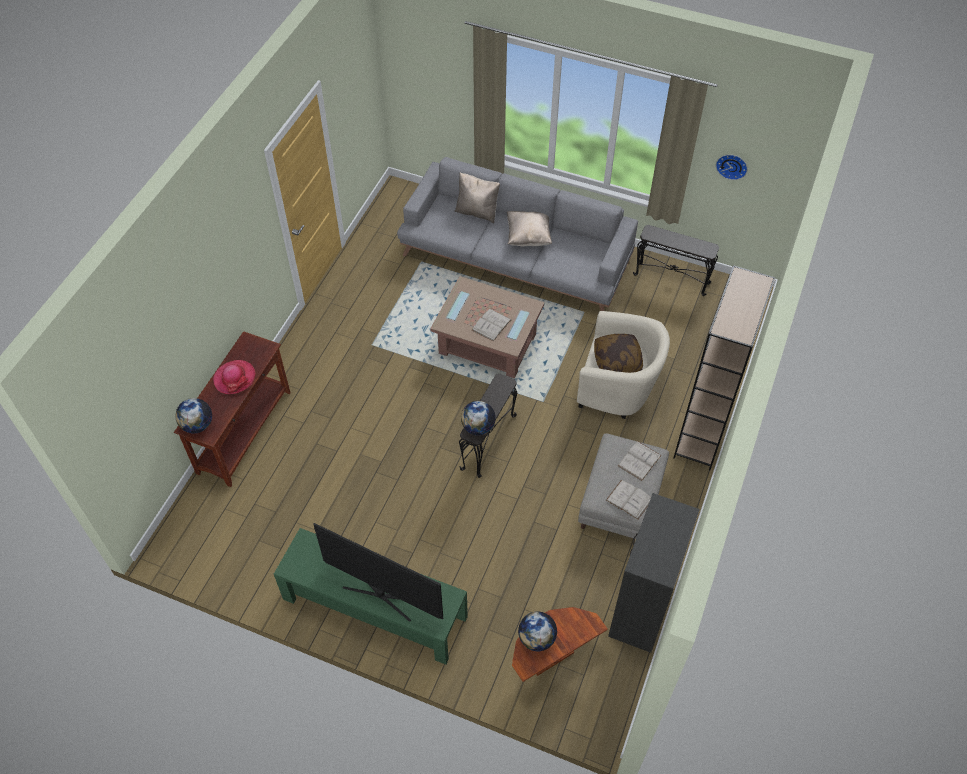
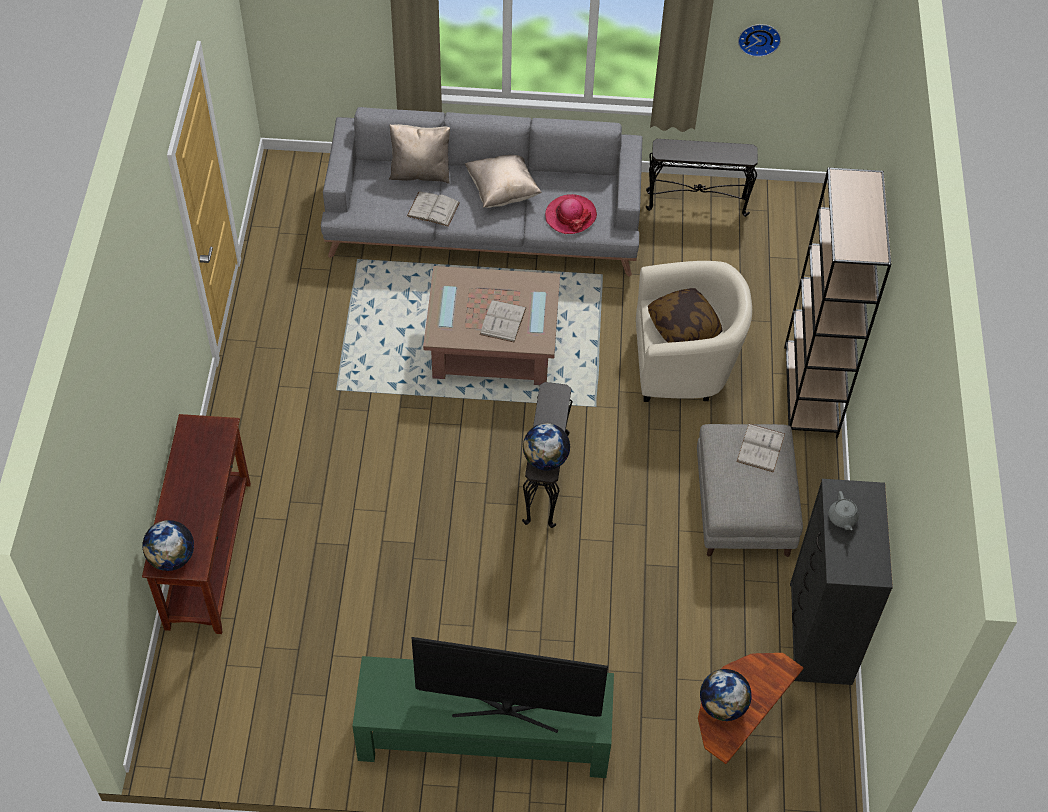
camera: 20 degrees left, 0 degrees up
hat [213,360,255,394] -> hat moved to [545,194,597,234]
white book [606,480,651,520] -> white book moved to [407,192,460,227]
none -> grey teapot [828,491,859,530]

